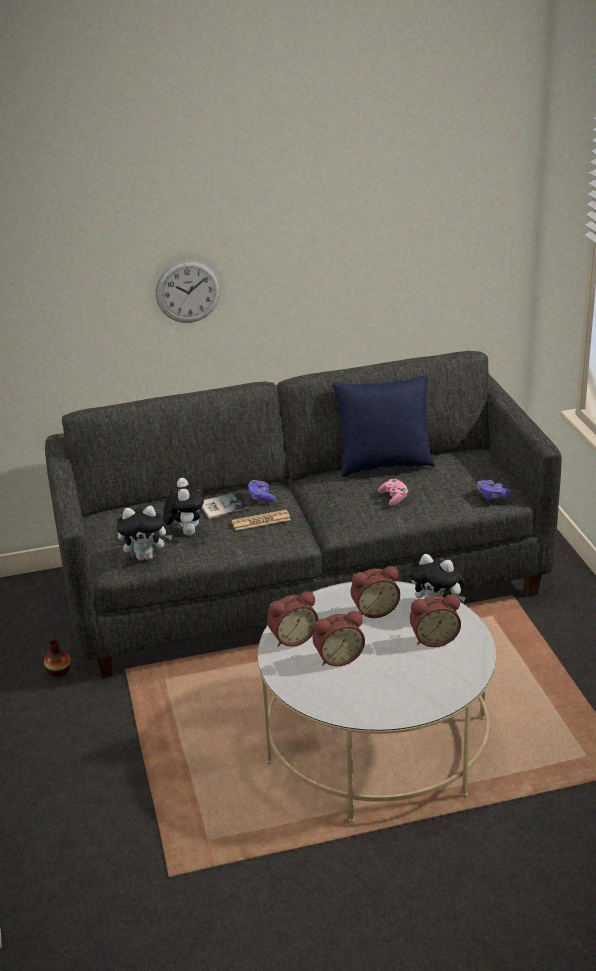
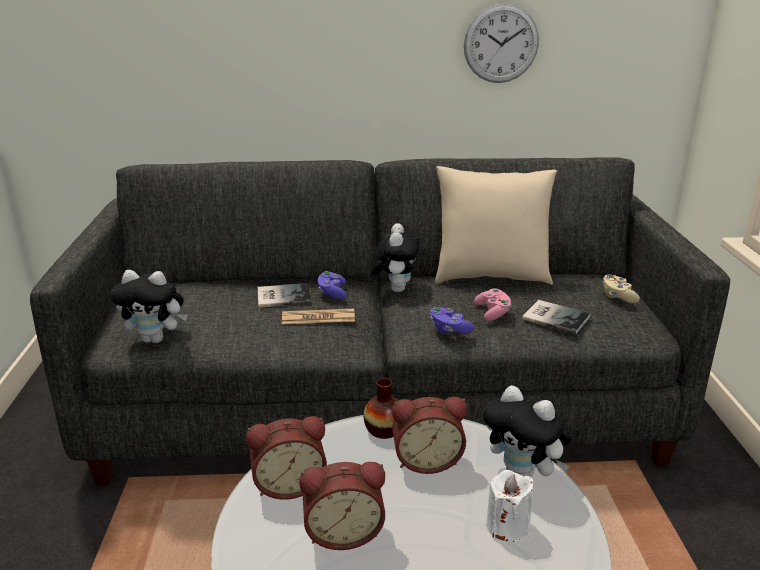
camera: 10 degrees right, 5 degrees down
vase [44,640,71,677] -> vase moved to [364,378,399,439]
wall clock [155,260,221,323] -> wall clock moved to [464,3,539,83]
plush toy [163,478,204,536] -> plush toy moved to [370,223,420,292]
blue pillow [332,375,435,477] -> beige pillow [435,166,557,285]
alarm clock [410,594,461,647] -> white candle [486,470,534,542]
purple game controller [477,480,511,500] -> purple game controller moved to [430,307,474,334]
none -> book [522,300,591,334]
none -> beige game controller [603,274,640,303]

